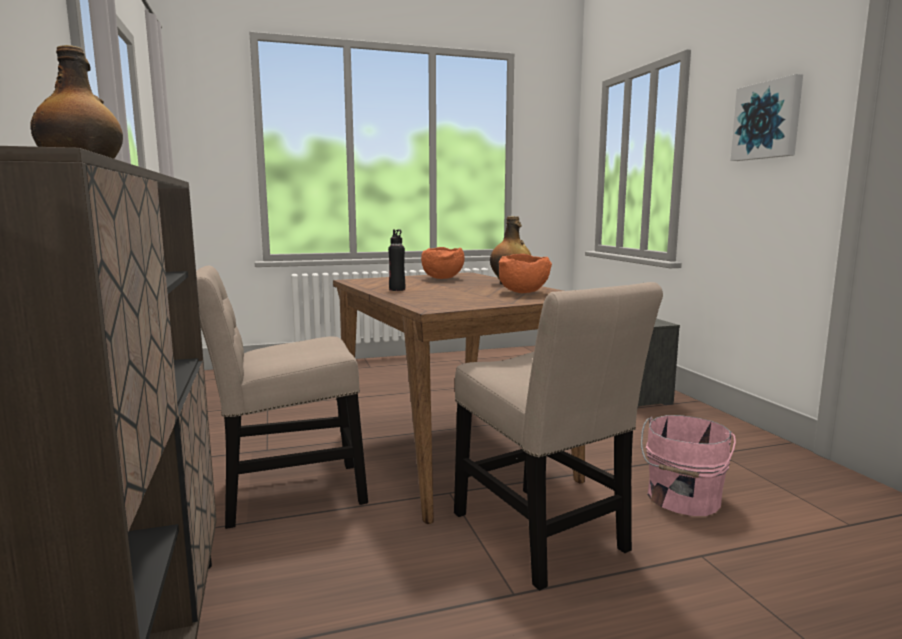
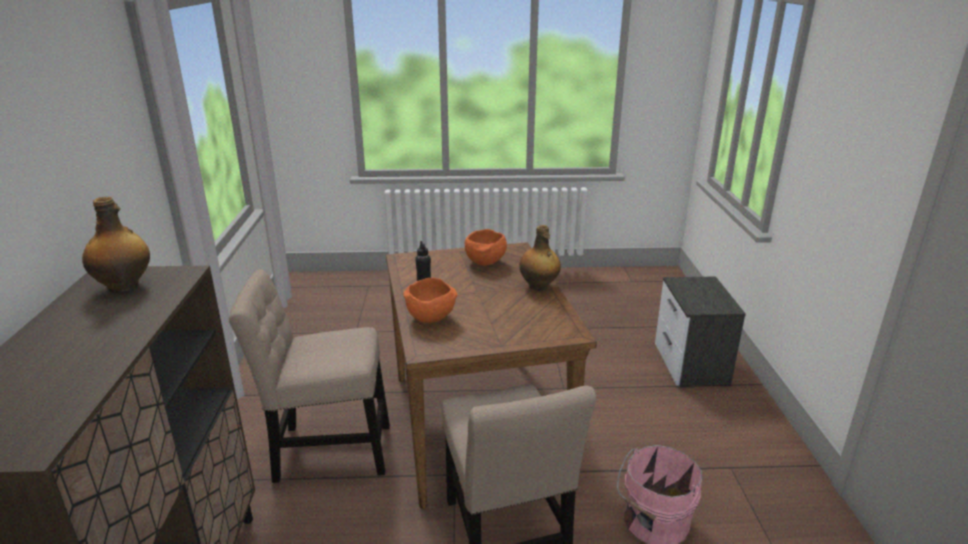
camera: 15 degrees right, 15 degrees up
orange bowl [499,254,552,293] -> orange bowl moved to [403,278,458,323]
picture [730,74,803,161] -> none

